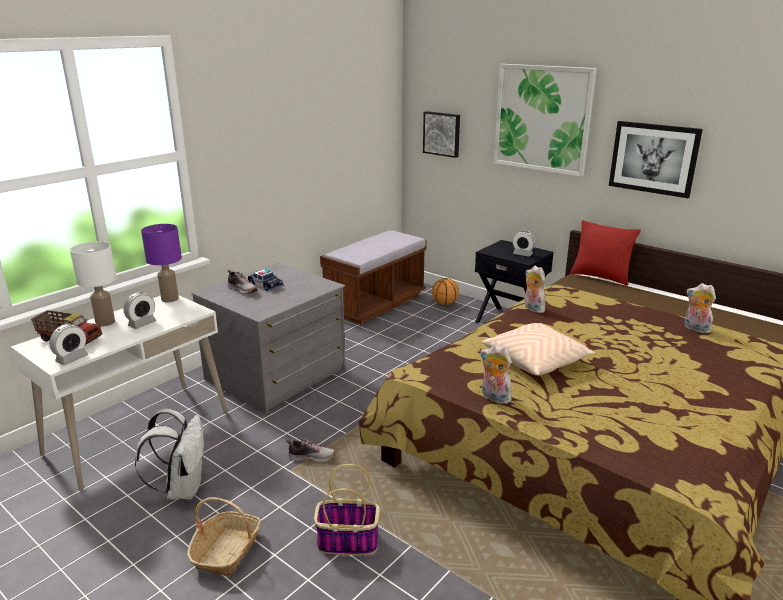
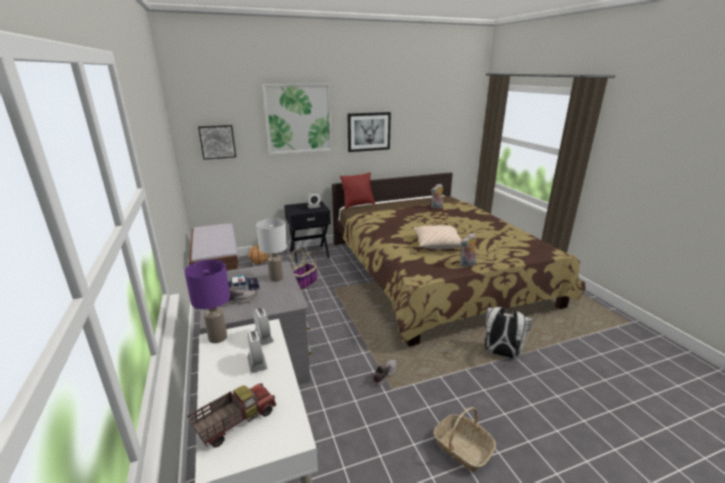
camera: 60 degrees left, 0 degrees up
alarm clock [49,324,88,365] -> alarm clock moved to [253,308,274,346]
white table lamp [70,241,117,326] -> white table lamp moved to [257,219,287,282]
white backpack [135,409,205,500] -> white backpack moved to [485,307,532,359]
basket [314,464,380,555] -> basket moved to [291,248,317,290]
plush toy [525,266,546,313] -> none

